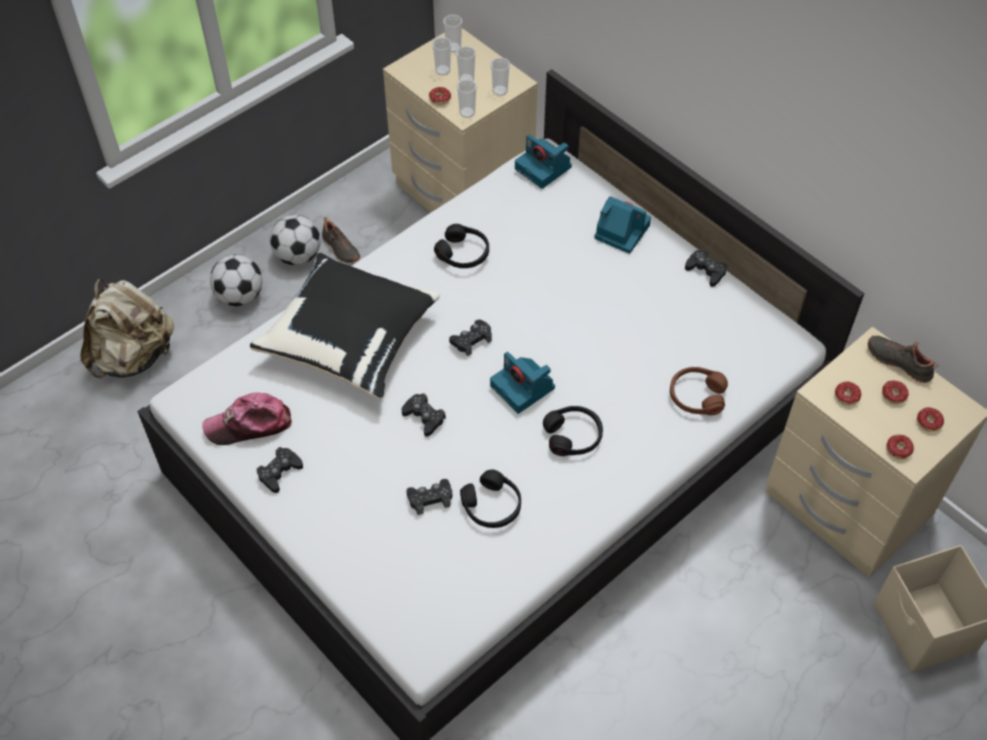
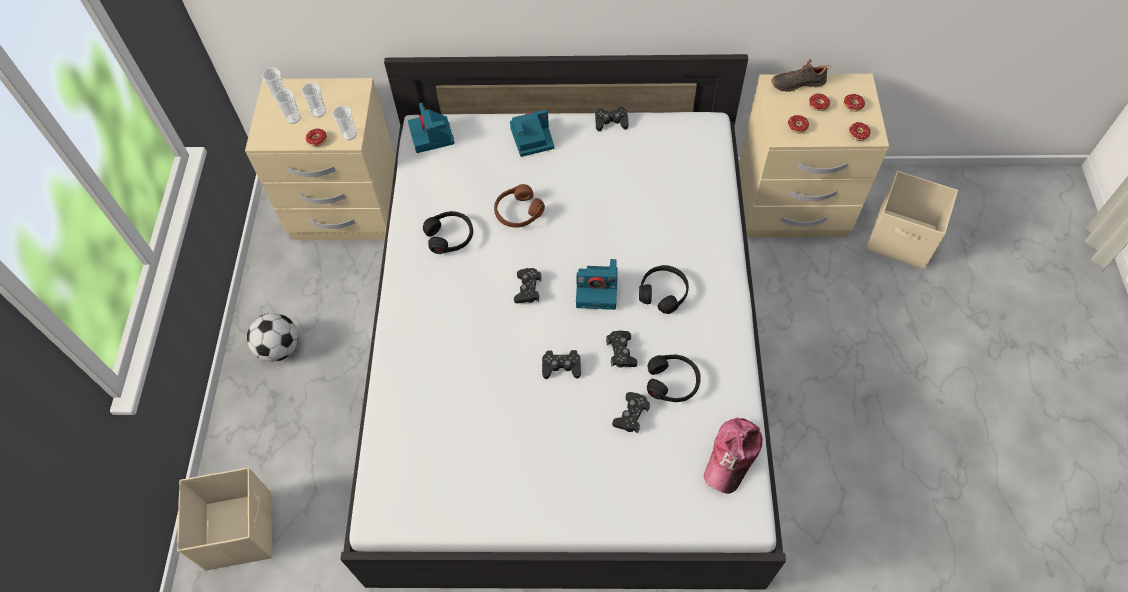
camera: 45 degrees left, 5 degrees up
beige backpack [80,279,174,378] -> beige storage box [177,467,272,571]
cap [202,392,292,445] -> cap moved to [704,418,762,494]
football [210,254,262,306] -> none
black pillow [250,253,440,399] -> none
black game controller [257,447,303,493] -> black game controller moved to [606,330,638,368]
black shoe [322,217,360,263] -> none
cup [490,58,510,96] -> none
camera [515,134,572,189] -> camera turned 75 degrees clockwise [408,103,455,153]
brown headphones [670,367,728,416] -> brown headphones moved to [494,184,545,228]

